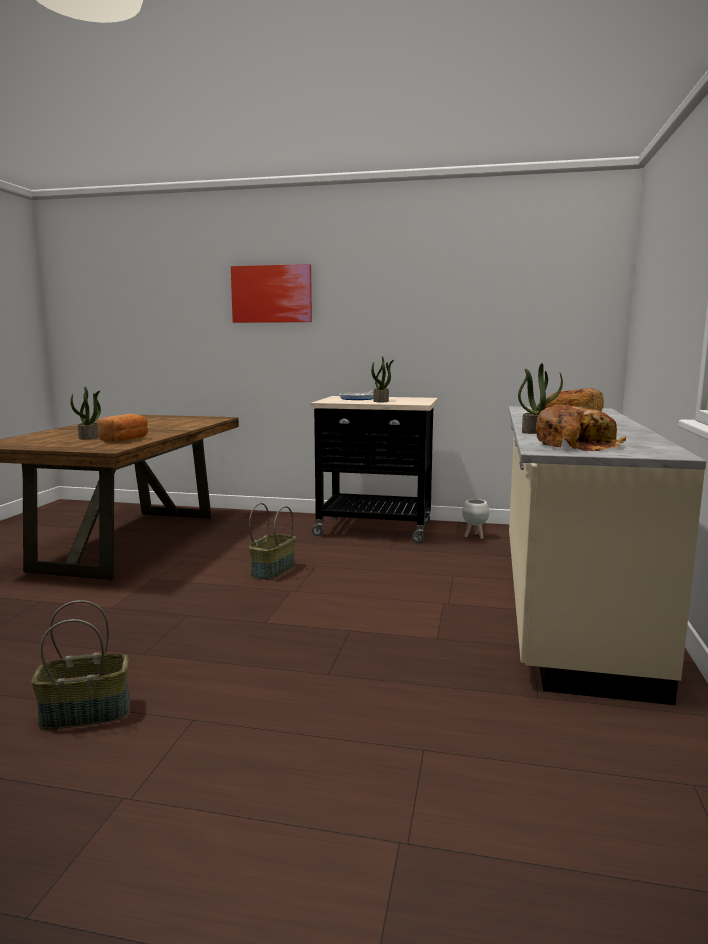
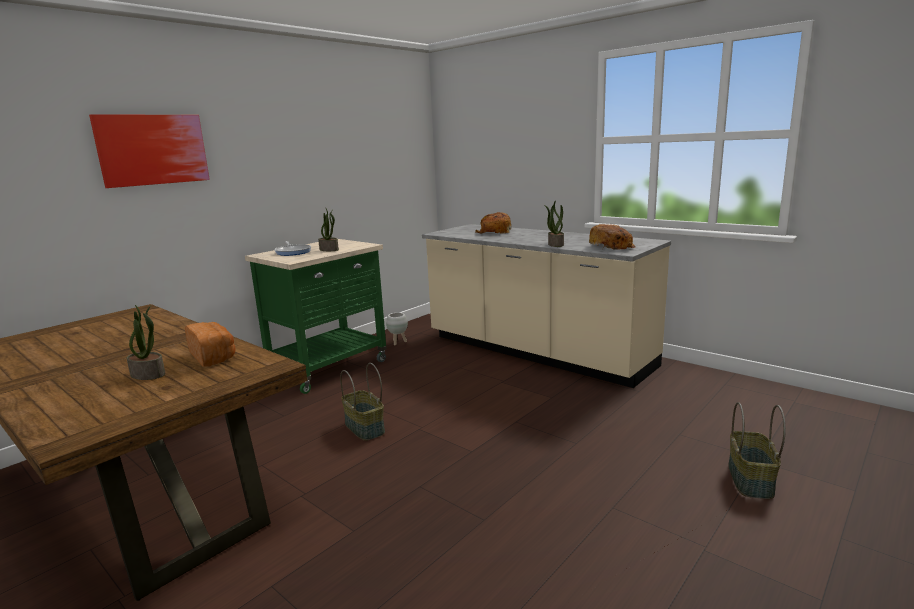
camera: 60 degrees left, 5 degrees up
basket [31,600,130,730] -> basket moved to [728,402,786,499]
black cart [310,396,438,543] -> green cart [245,239,387,394]

